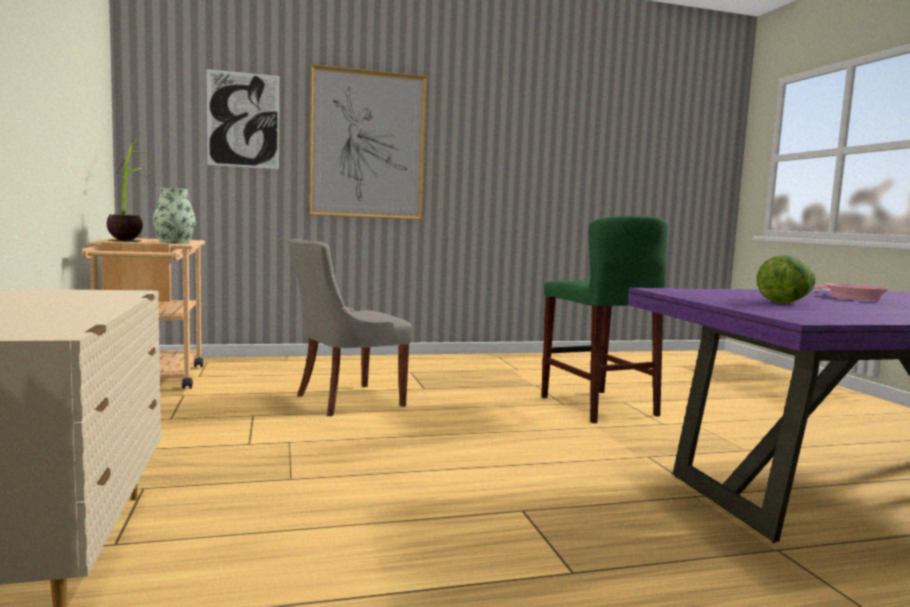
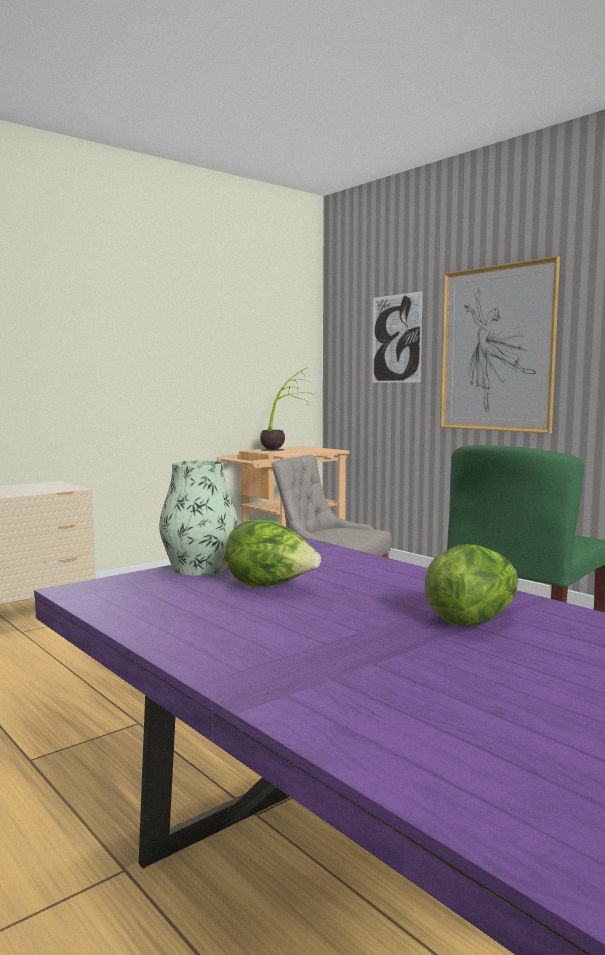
camera: 65 degrees right, 0 degrees up
vase [153,188,196,244] -> vase moved to [159,460,238,576]
pink frying pan [814,283,890,301] -> lettuce [425,544,518,626]

